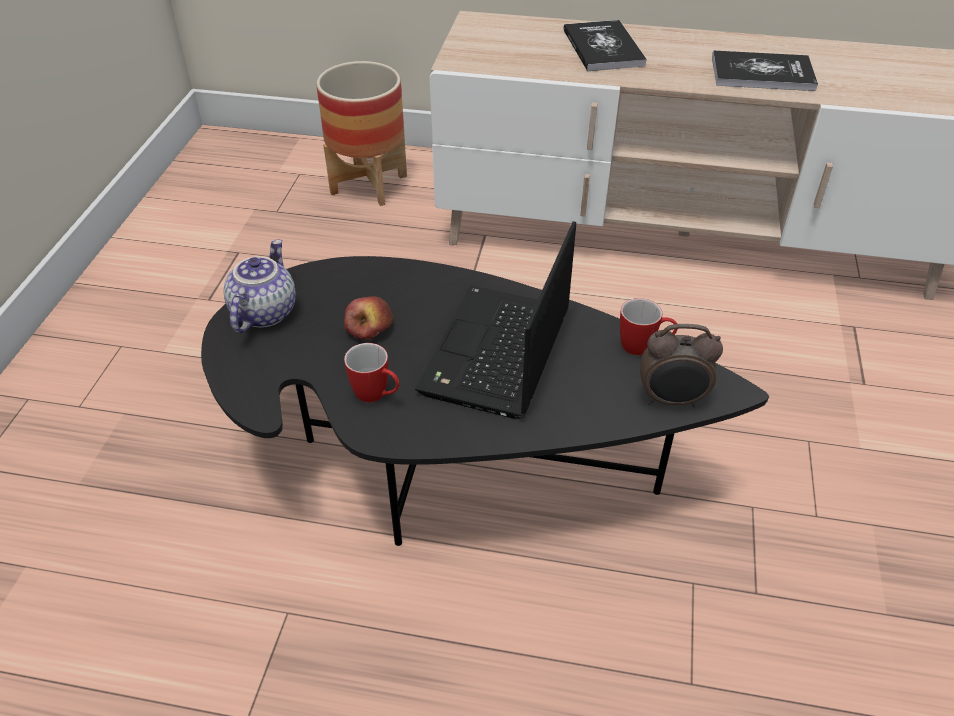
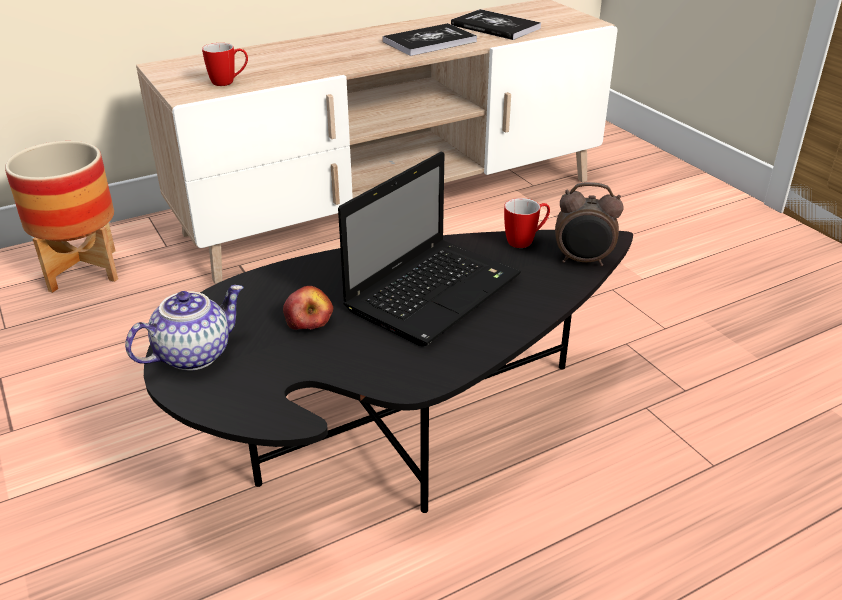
camera: 40 degrees left, 10 degrees down
teapot [224,240,296,333] -> teapot turned 75 degrees clockwise [125,285,244,371]
mug [344,343,400,402] -> mug moved to [202,43,248,86]
laptop [415,221,576,419] -> laptop turned 120 degrees counterclockwise [338,152,521,346]
book [563,20,647,71] -> book moved to [451,9,541,40]
alarm clock [640,324,723,407] -> alarm clock turned 45 degrees clockwise [555,182,624,266]

